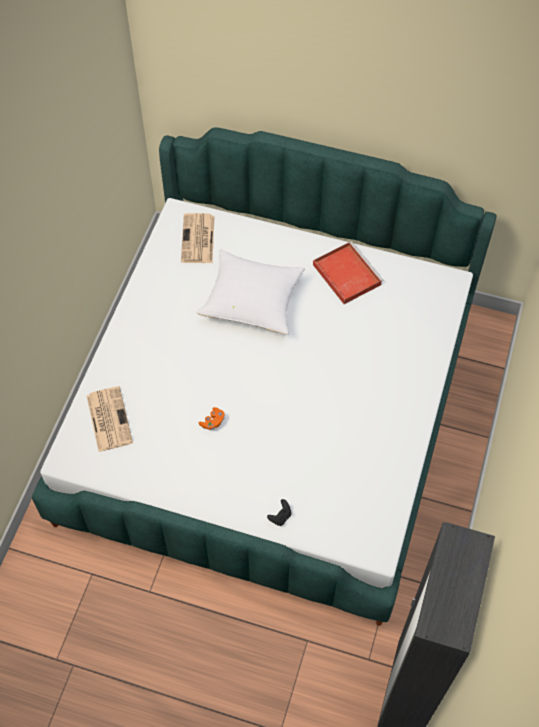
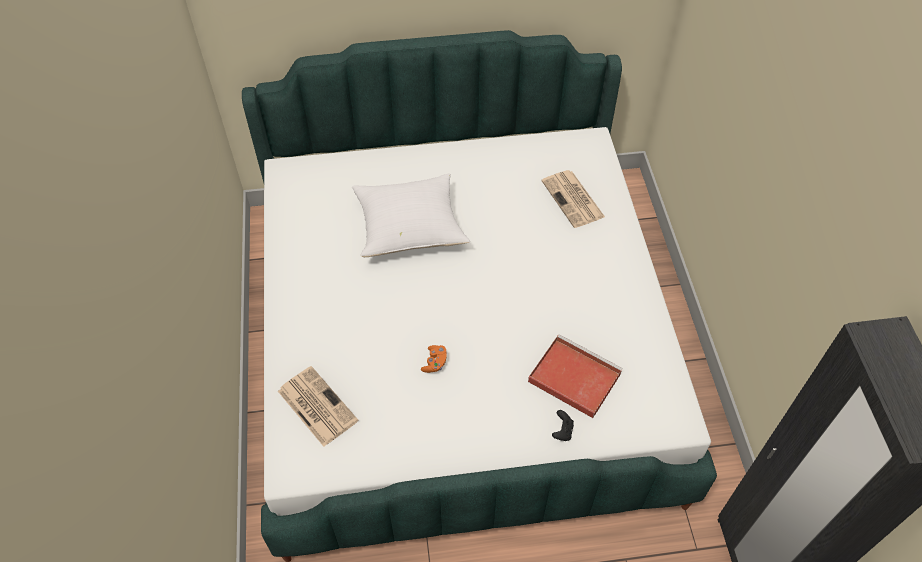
camera: 25 degrees left, 5 degrees down
newspaper [181,213,215,263] -> newspaper moved to [541,170,605,228]
red tray [313,241,383,304] -> red tray moved to [528,334,623,418]

